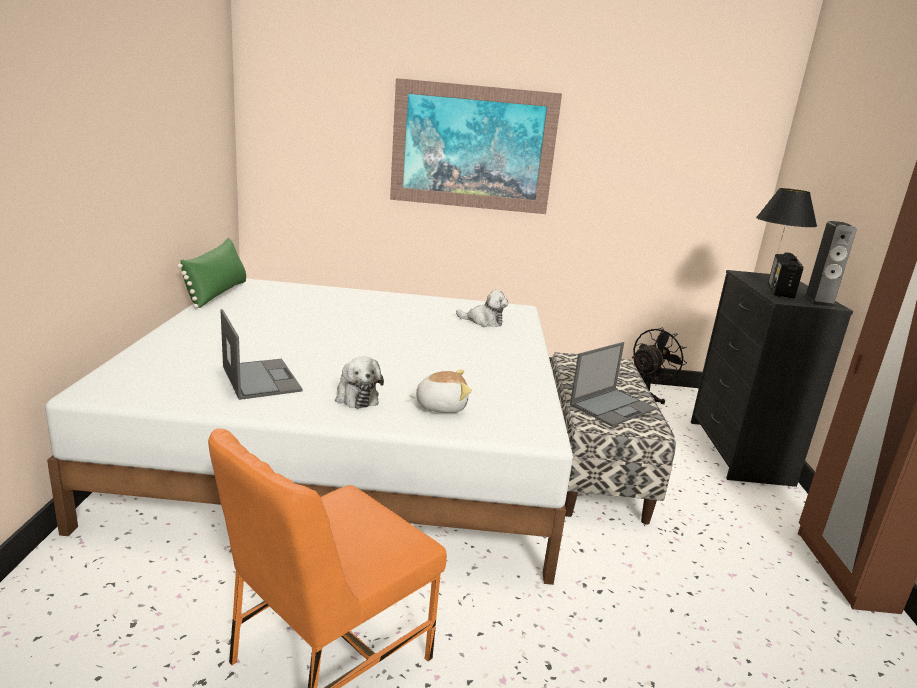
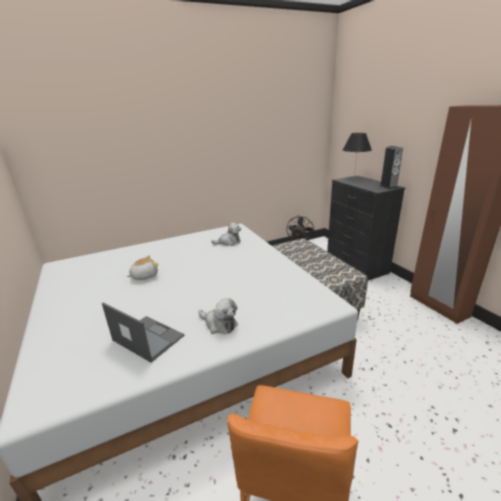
camera: 25 degrees left, 5 degrees up
green pillow [177,238,246,309] -> none
picture [390,78,562,214] -> none
plush toy [409,370,472,413] -> plush toy moved to [127,255,159,280]
laptop [570,342,656,427] -> none
radio [768,252,803,299] -> none

